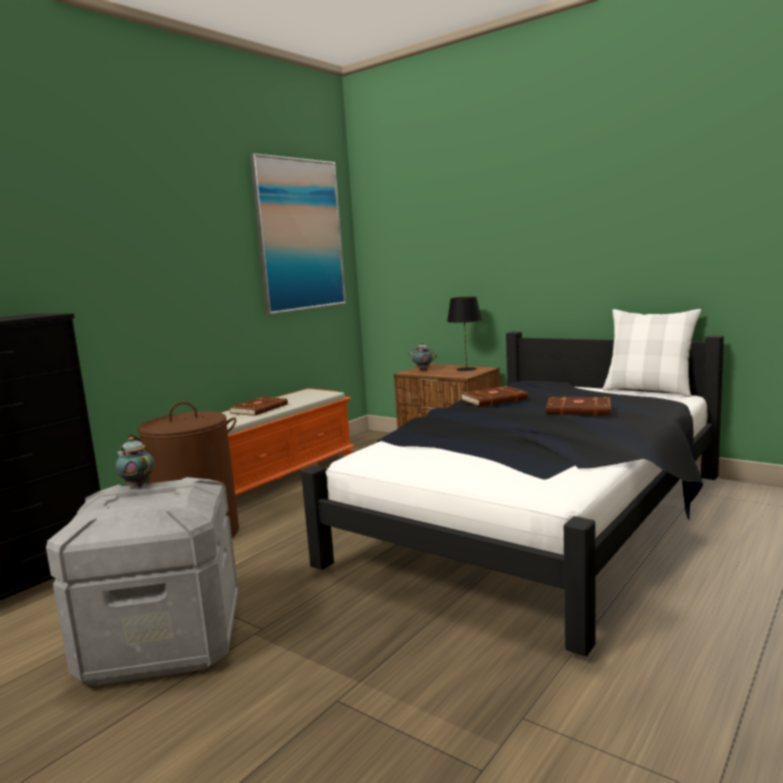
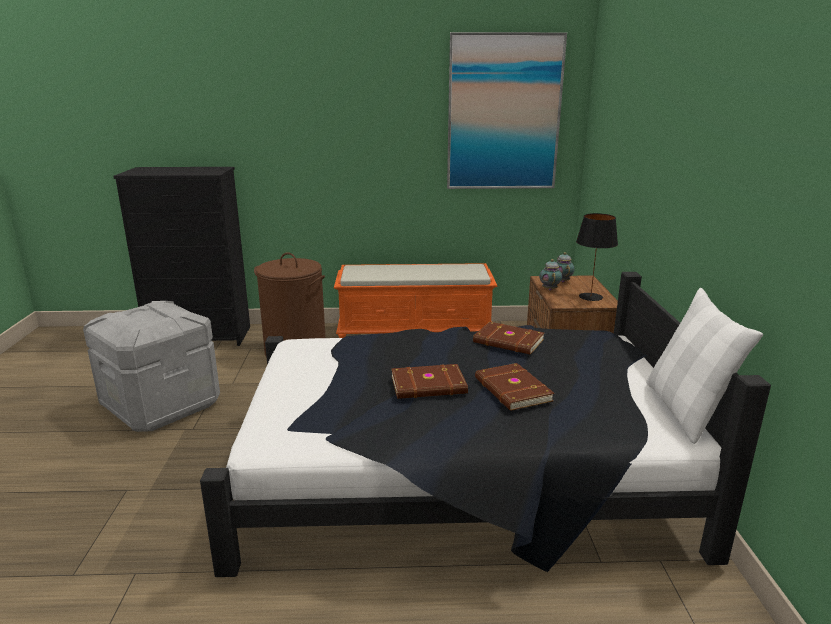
camera: 50 degrees right, 10 degrees up
teapot [116,437,154,487] -> teapot moved to [539,259,562,291]
brown book [229,397,288,416] -> brown book moved to [391,364,468,399]

